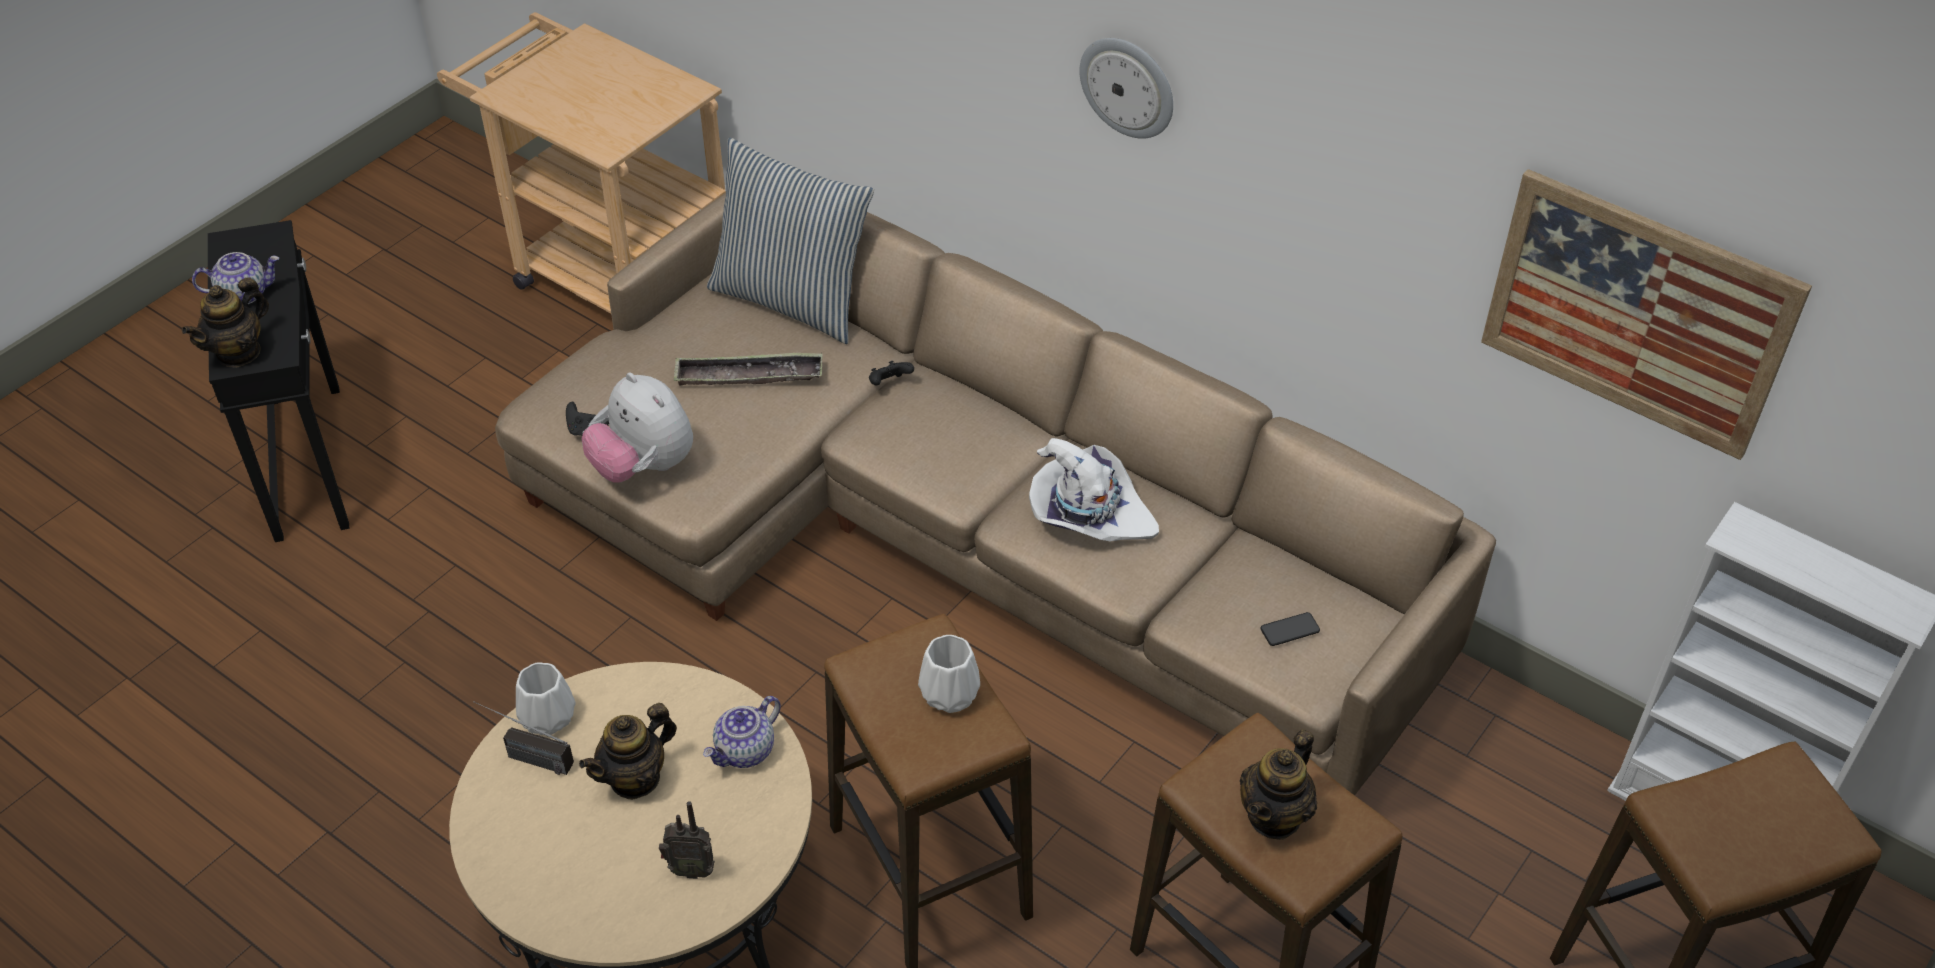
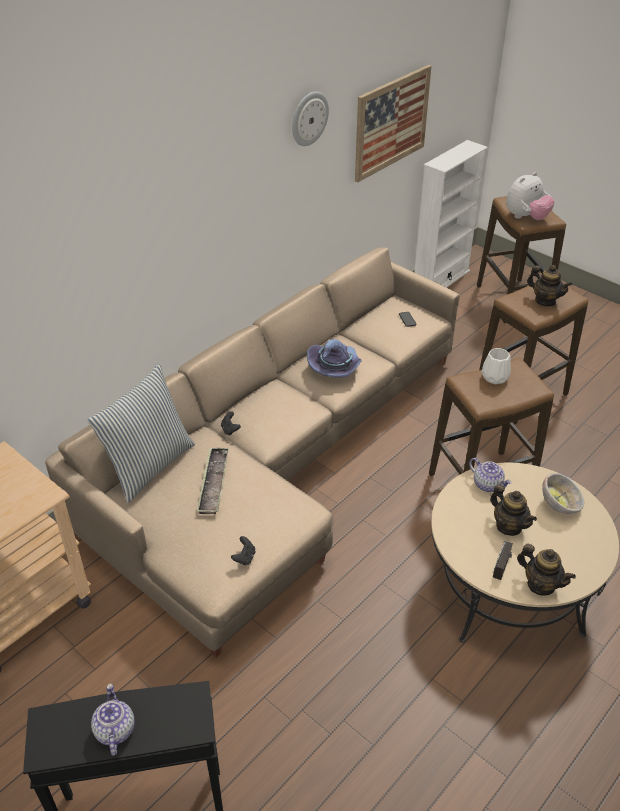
camera: 85 degrees left, 5 degrees down
teapot [182,277,269,368] -> teapot moved to [517,544,576,596]
white vase [516,662,576,735] -> none
plush toy [582,373,693,483] -> plush toy moved to [506,172,555,220]
radio [659,801,715,879] -> bowl [542,473,584,514]
white hat [1029,438,1159,542] -> purple hat [307,339,362,378]
wall clock [1079,38,1173,139] -> wall clock moved to [292,92,329,146]

